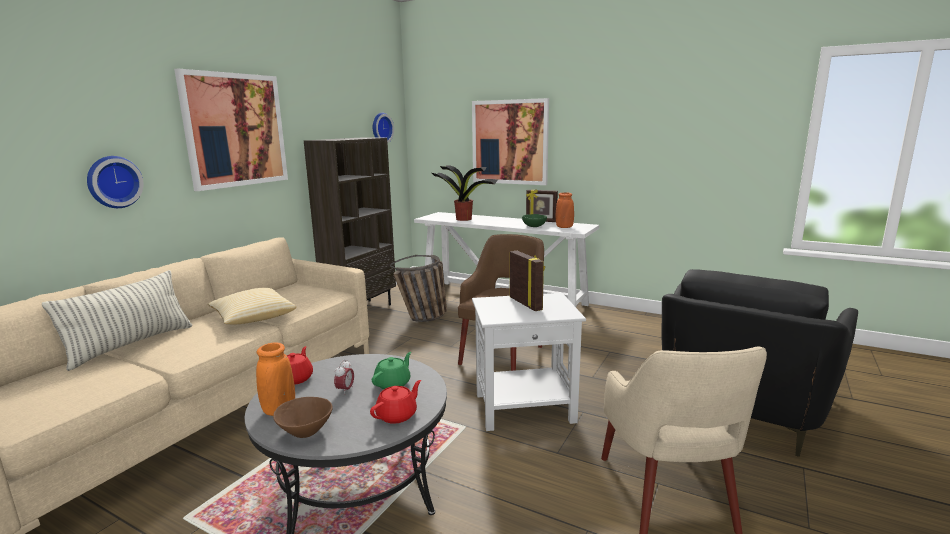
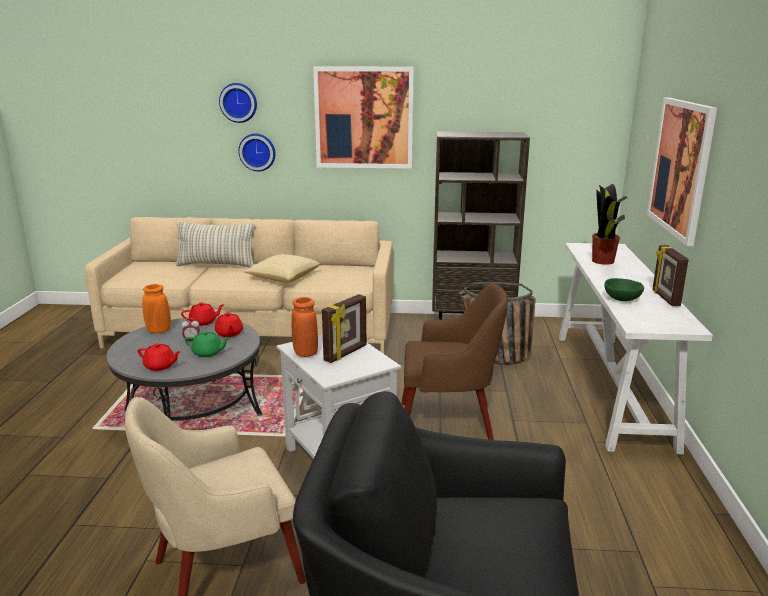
camera: 65 degrees right, 5 degrees up
brown bowl [273,397,333,438] -> none
wall clock [373,113,394,143] -> wall clock moved to [219,83,257,123]
orange vase [556,193,574,228] -> orange vase moved to [291,297,318,357]
none -> red teapot [215,313,243,337]

